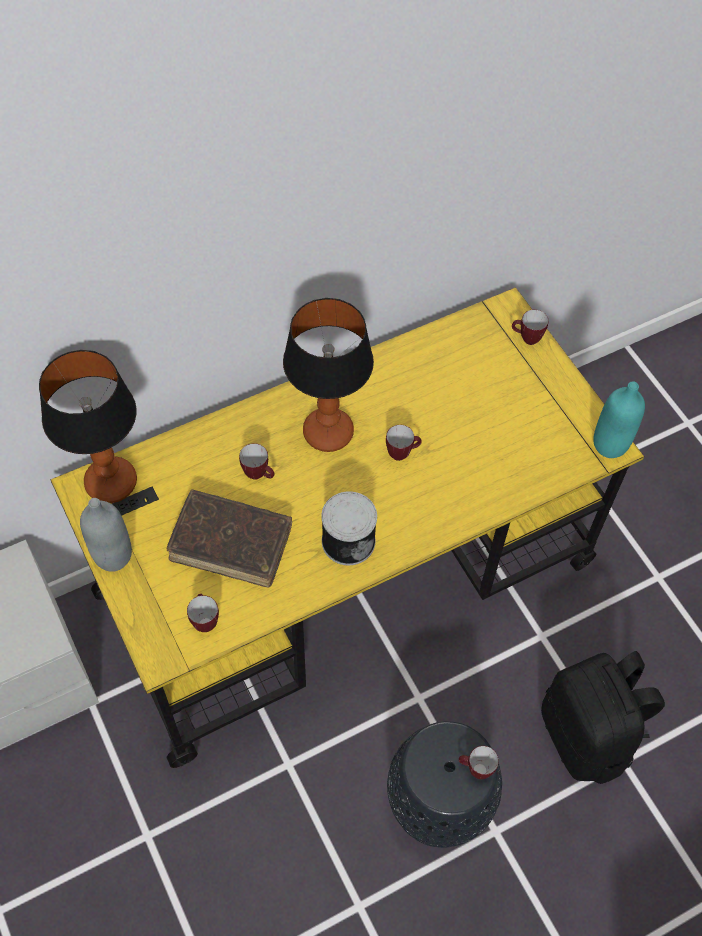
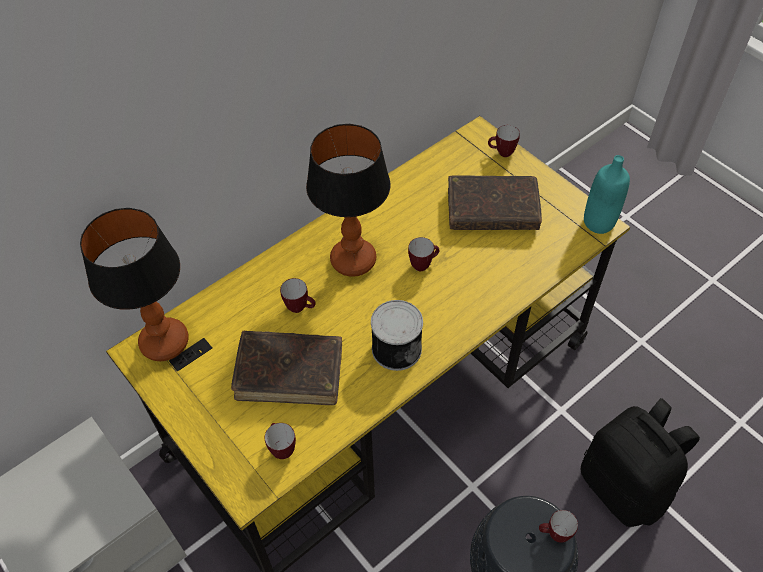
camera: 10 degrees left, 5 degrees down
grey bottle [80,498,132,572] -> none
none -> brown book [448,175,542,230]

